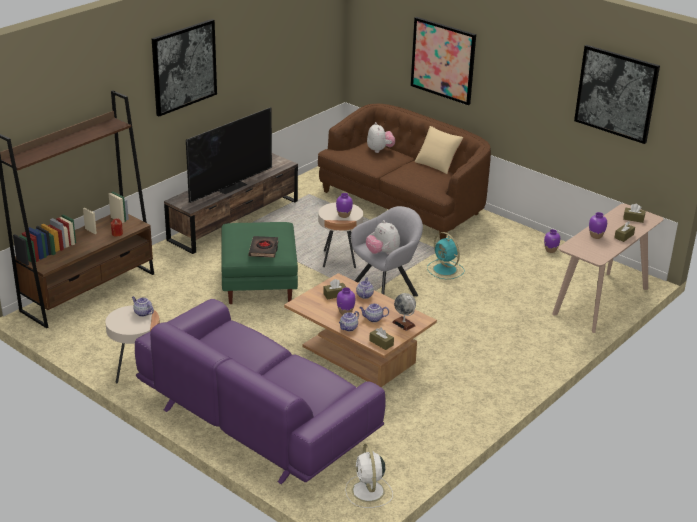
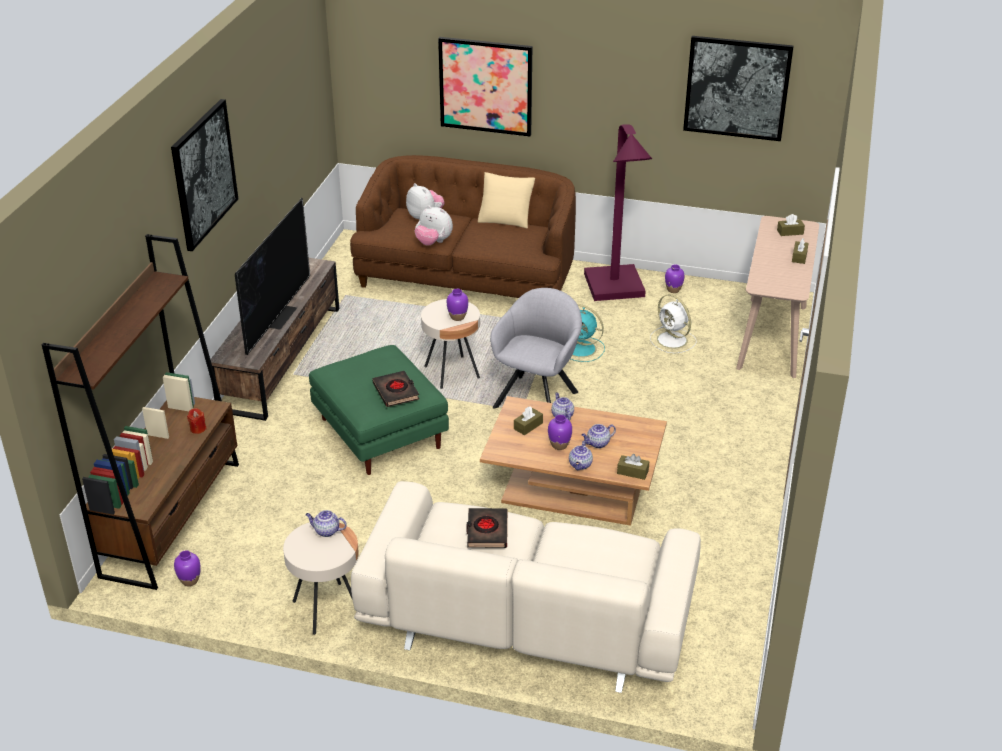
camera: 25 degrees left, 5 degrees up
purple sofa [135,299,385,484] -> beige sofa [351,481,701,693]
white fan [345,443,393,508] -> white fan moved to [650,294,697,353]
plush toy [366,220,400,255] -> plush toy moved to [415,205,453,246]
globe [392,293,416,331] -> none
purple vase [589,212,607,239] -> purple vase moved to [174,550,201,586]
none -> black book [467,508,508,548]
none -> purple floor lamp [584,124,652,301]

